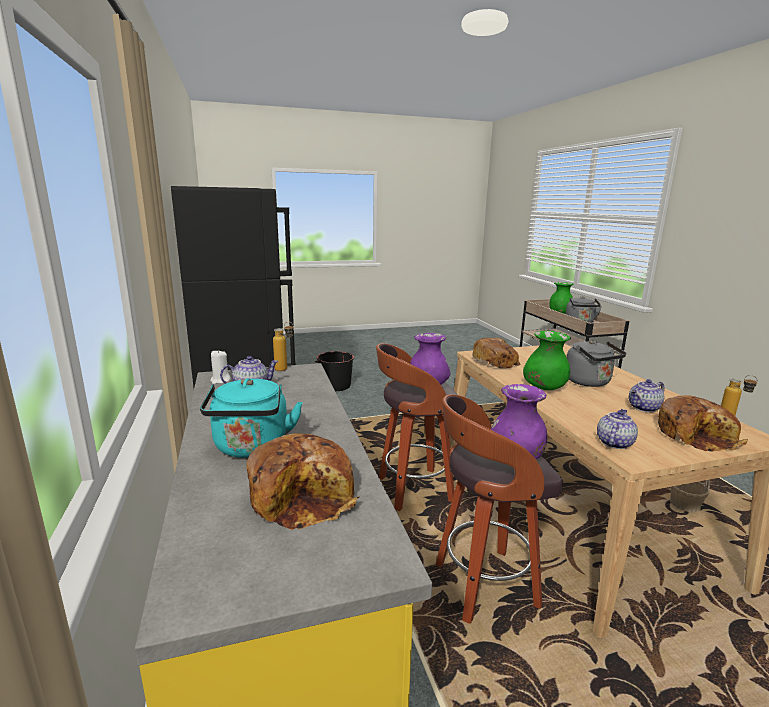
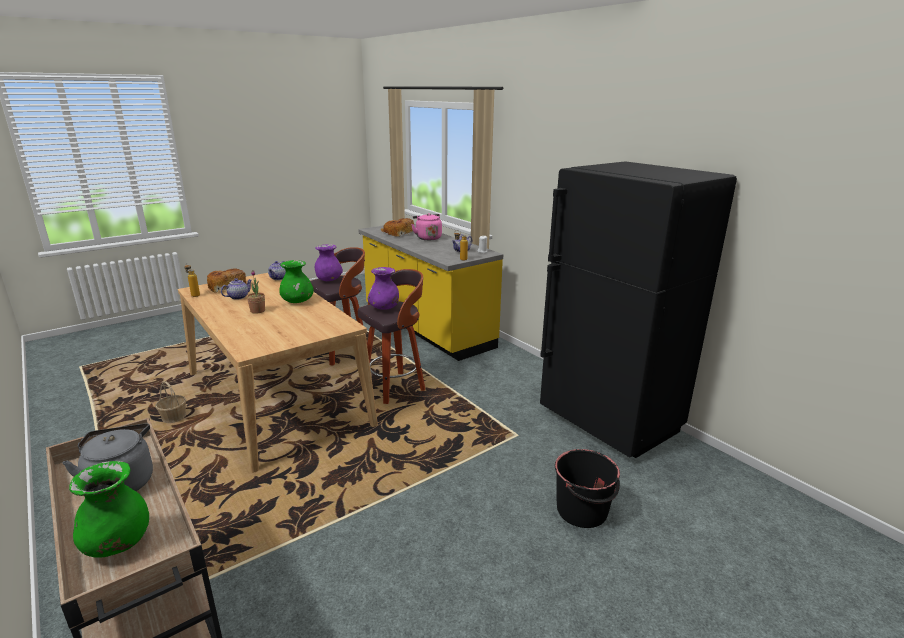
camera: 160 degrees right, 5 degrees up
turquoise kettle [200,378,303,458] -> pink kettle [411,213,442,240]
bread [472,338,521,368] -> none
grey kettle [567,340,626,387] -> potted plant [247,271,265,314]

